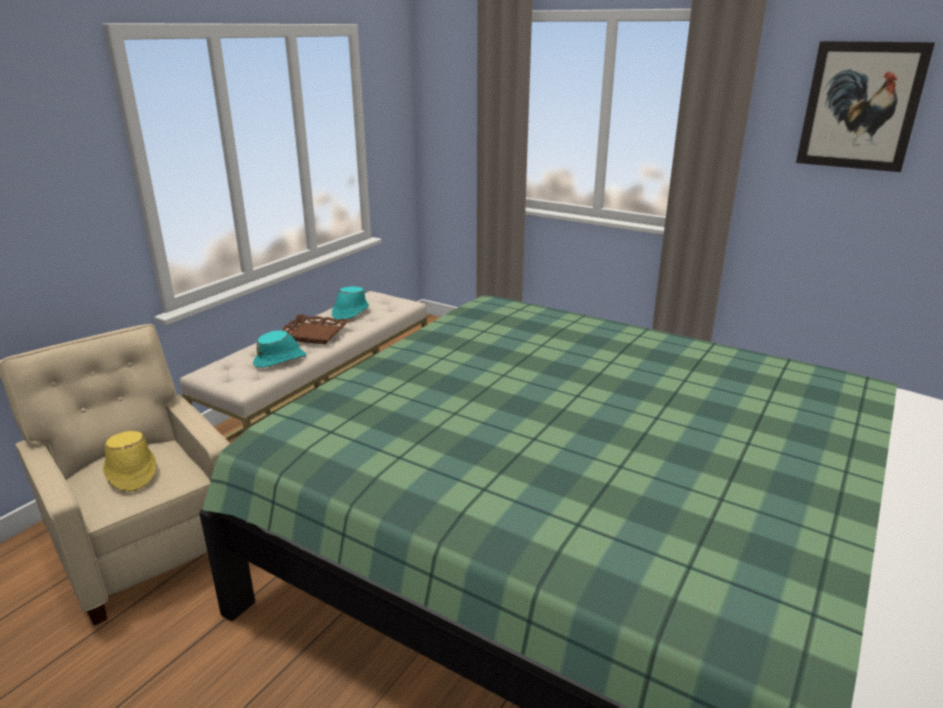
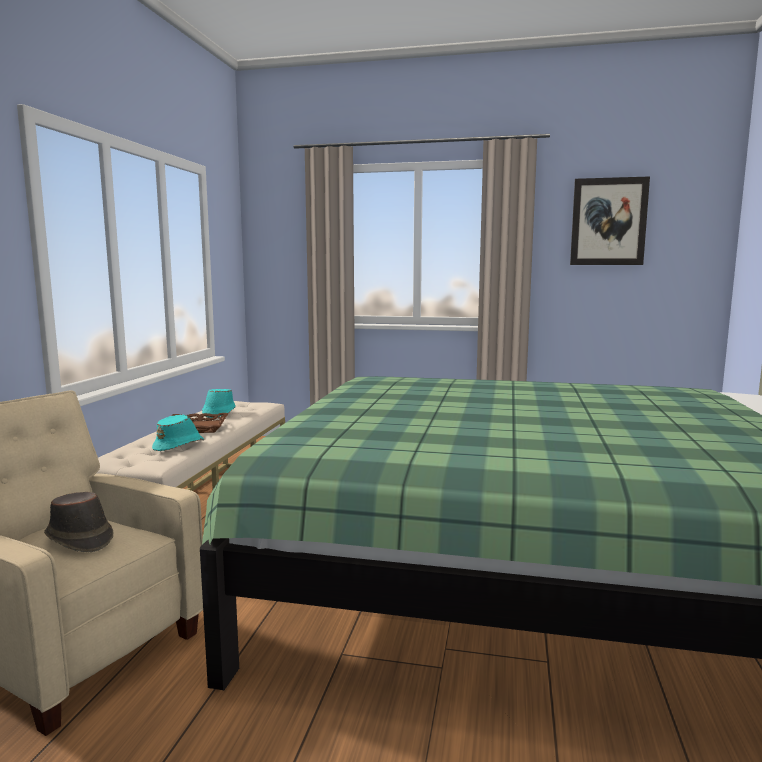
camera: 20 degrees left, 15 degrees down
yellow hat [103,431,156,492] -> brown hat [44,492,114,552]

